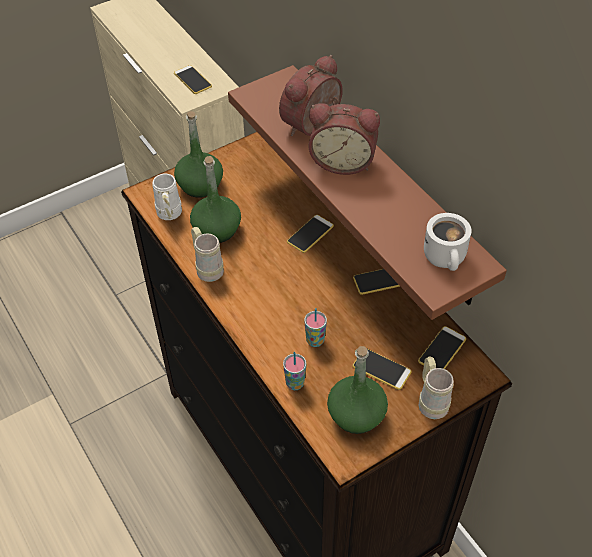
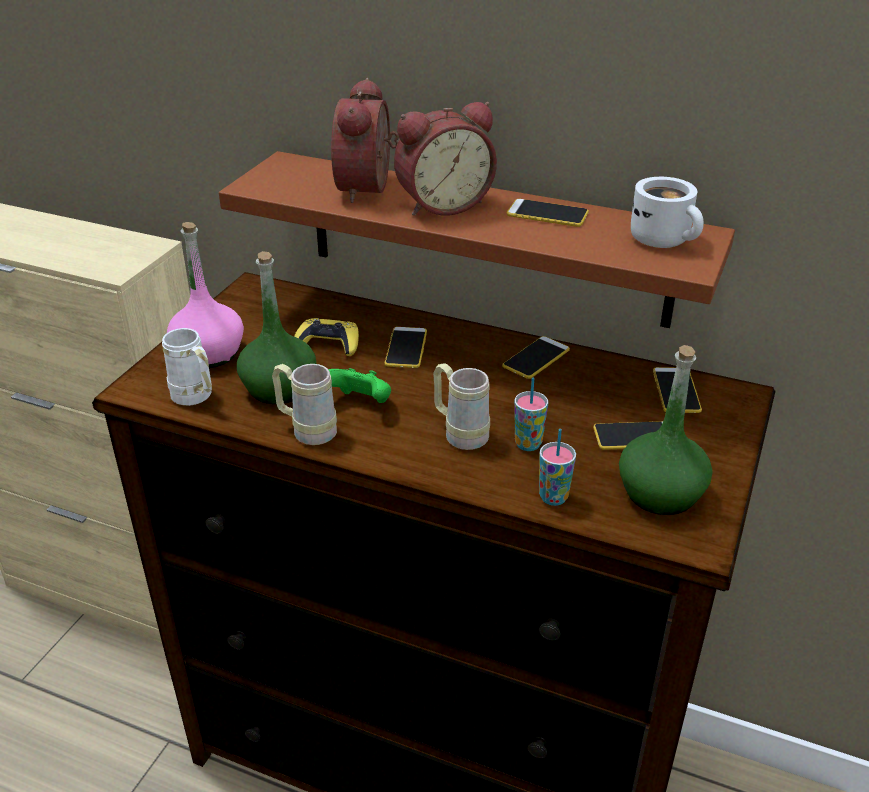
camera: 35 degrees left, 15 degrees down
phone [174,65,212,94] -> phone moved to [507,199,589,227]
green bottle [174,111,223,198] -> pink bottle [167,222,244,368]
beige mug [418,356,454,419] -> beige mug moved to [433,363,490,450]
none -> yellow game controller [294,318,359,356]
none -> green game controller [328,368,391,403]

